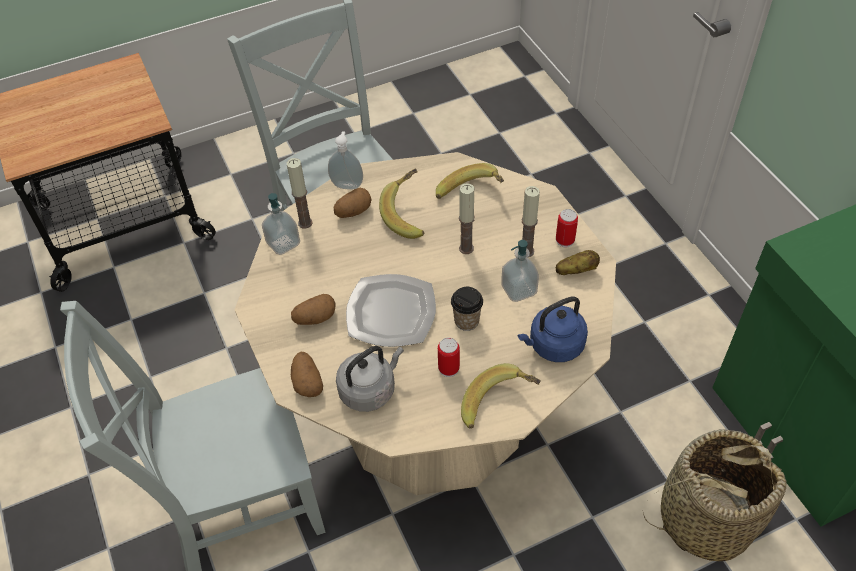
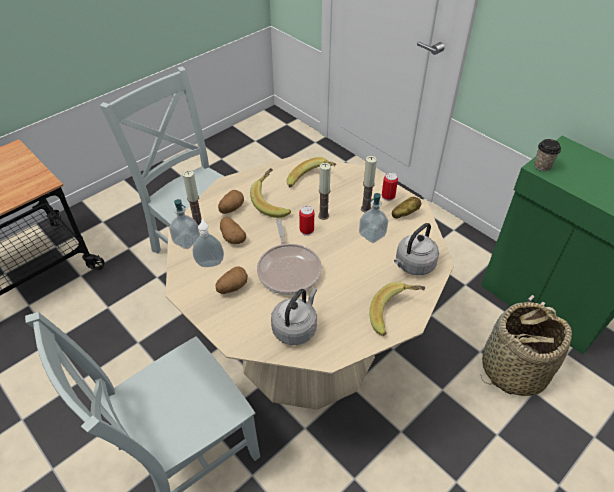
camera: 20 degrees left, 5 degrees down
potato [291,352,323,397] -> potato moved to [220,217,246,244]
soap dispenser [328,131,363,190] -> soap dispenser moved to [193,219,224,267]
plate [346,274,436,347] -> frying pan [257,219,322,295]
can [438,337,460,377] -> can moved to [299,206,314,236]
cup [451,287,483,331] -> cup moved to [534,139,561,171]
blue kettle [518,296,588,362] -> grey kettle [394,223,439,275]

